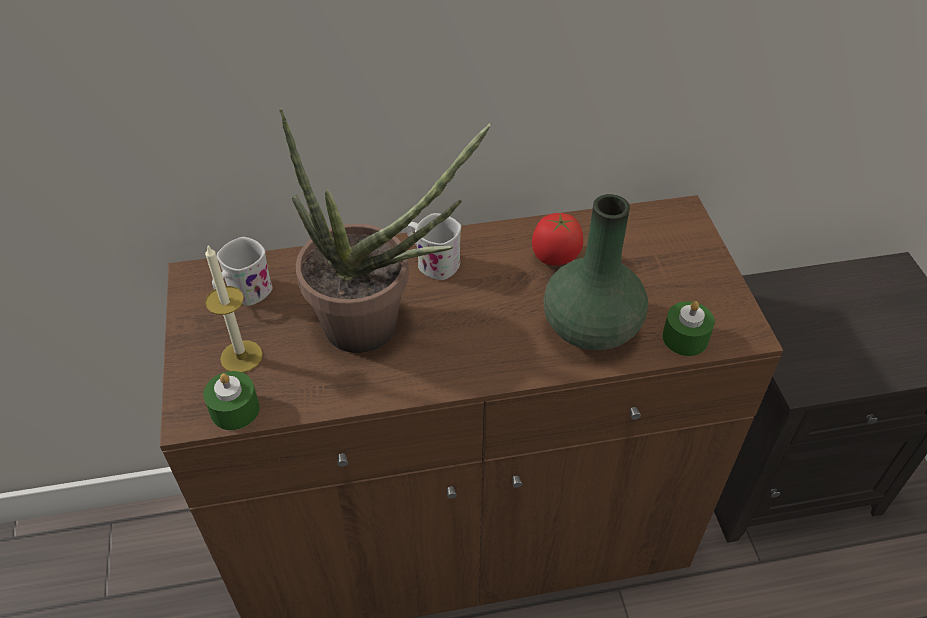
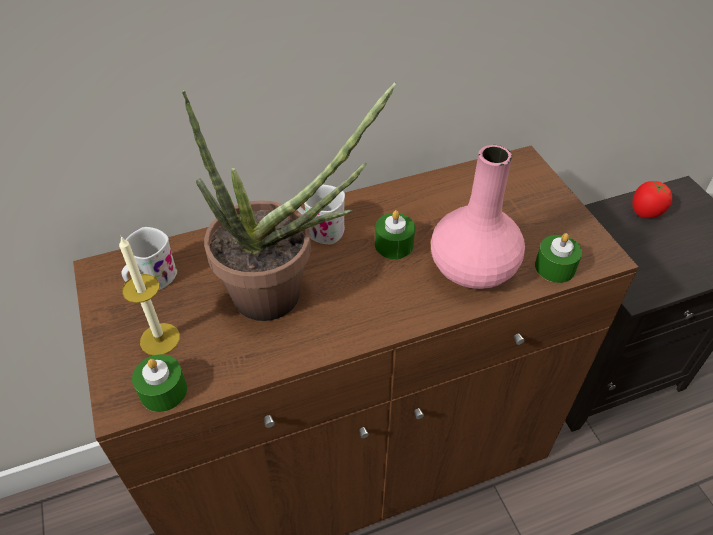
camera: 10 degrees left, 0 degrees up
tomato [532,213,583,265] -> tomato moved to [632,181,672,218]
green vase [543,194,648,350] -> pink vase [431,145,525,289]
none -> green candle [375,210,415,259]

